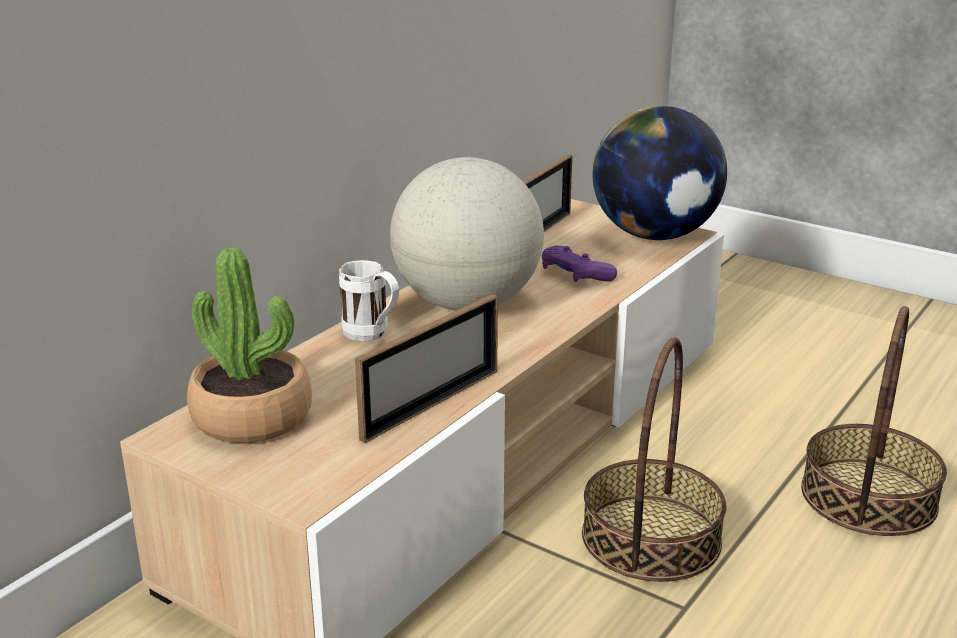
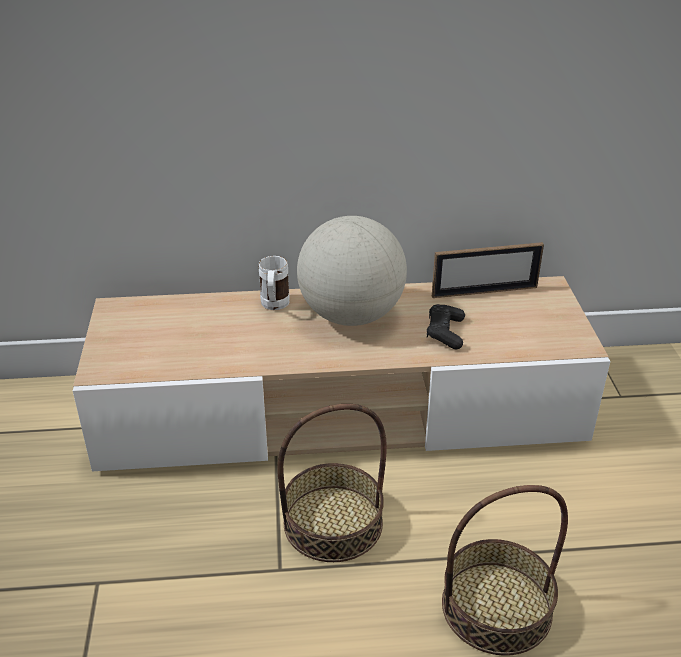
camera: 50 degrees right, 10 degrees up
potted plant [187,247,312,443] -> none
picture frame [355,294,498,443] -> none
purple game controller [542,246,617,282] -> black game controller [427,304,465,350]
globe [593,106,727,240] -> none

